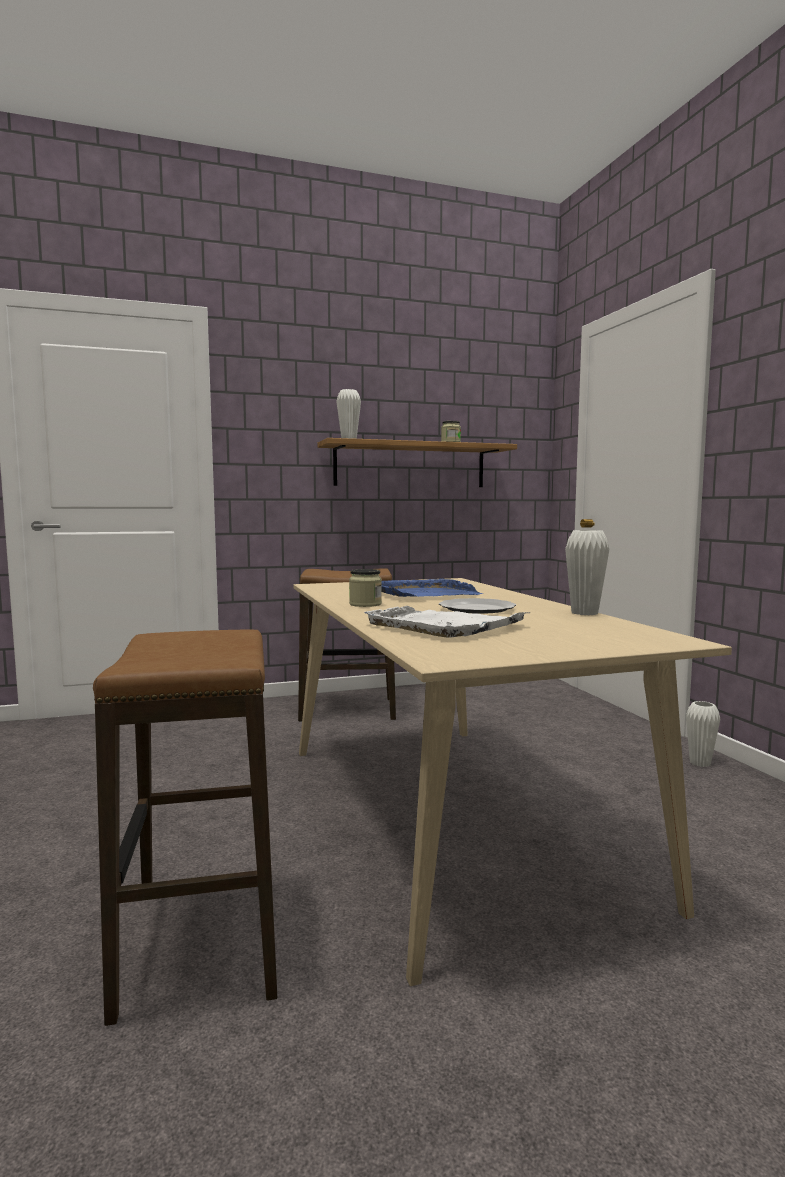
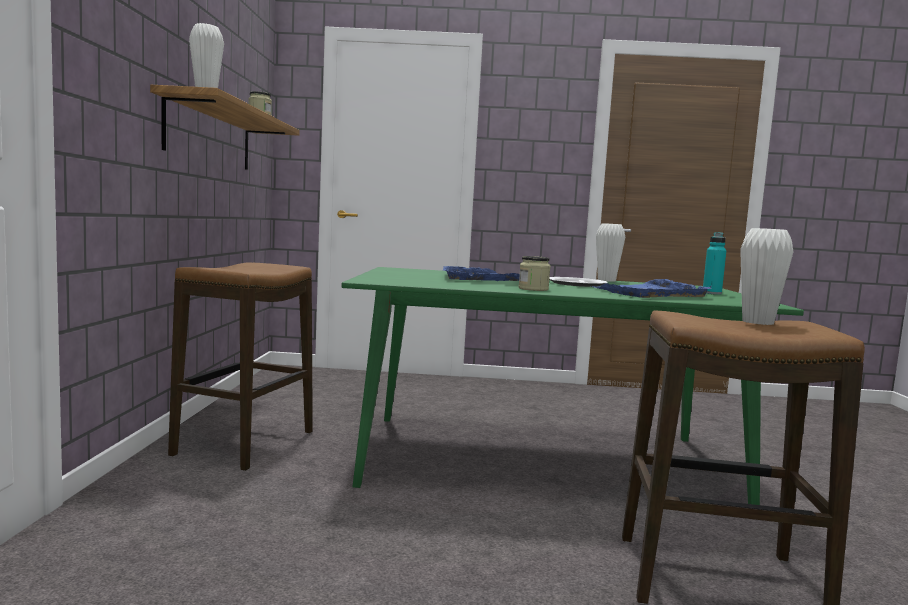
camera: 70 degrees left, 0 degrees up
beige dining table [293,578,732,986] -> green dining table [341,267,804,505]
white tray [364,606,531,637] -> blue tray [591,279,711,298]
white vase [686,701,720,767] -> white vase moved to [740,228,793,325]
none -> turquoise bottle [703,232,726,295]

